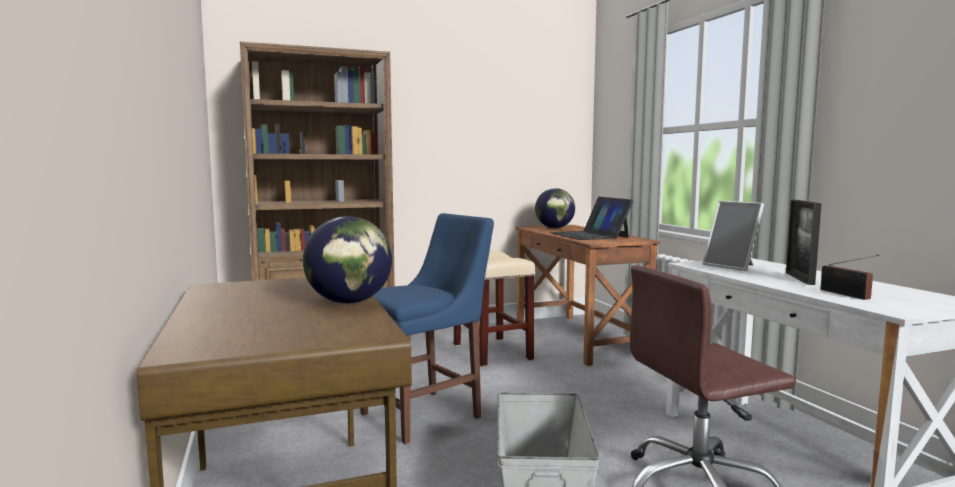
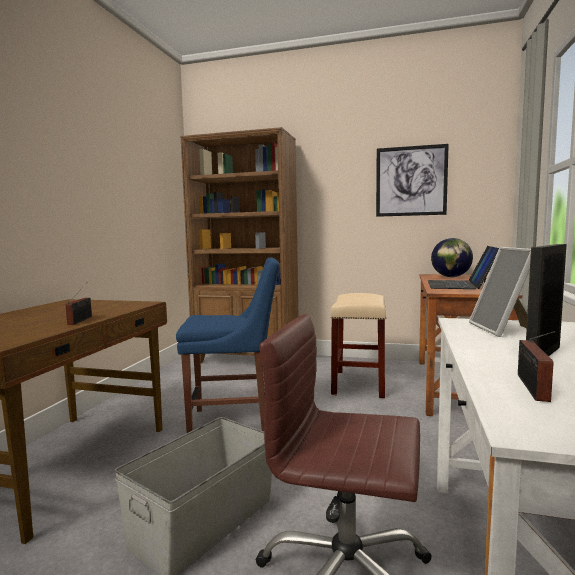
camera: 35 degrees right, 0 degrees up
globe [303,216,392,304] -> radio [66,283,92,325]
none -> picture [376,144,449,217]

